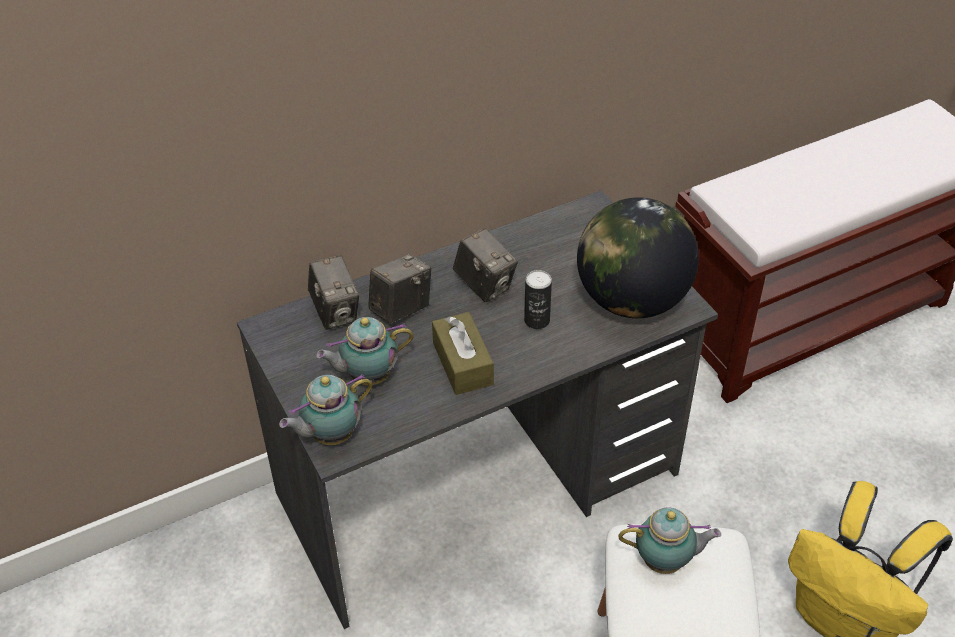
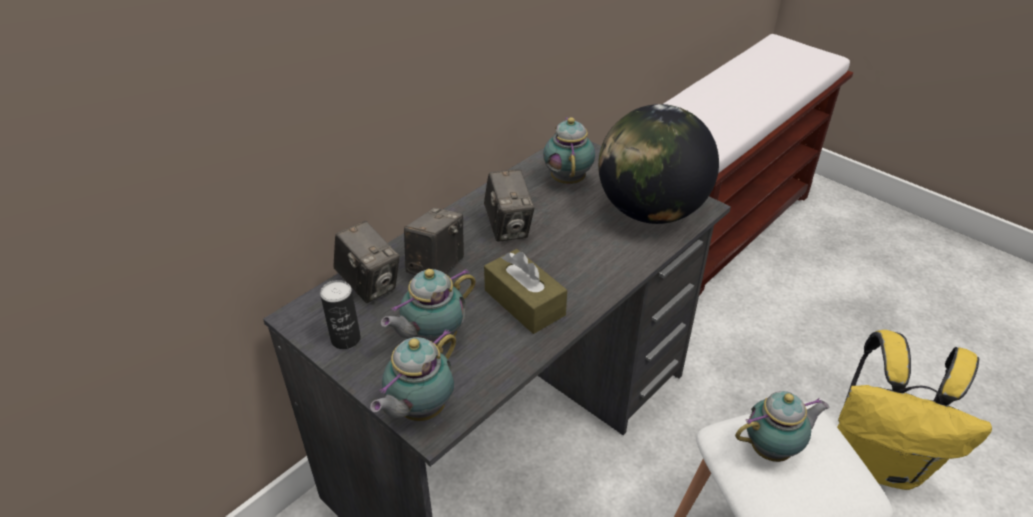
camera: 20 degrees left, 5 degrees down
camera [453,228,518,302] -> camera turned 45 degrees clockwise [484,169,535,242]
can [524,270,552,329] -> can moved to [320,280,361,349]
none -> teapot [543,117,595,184]

